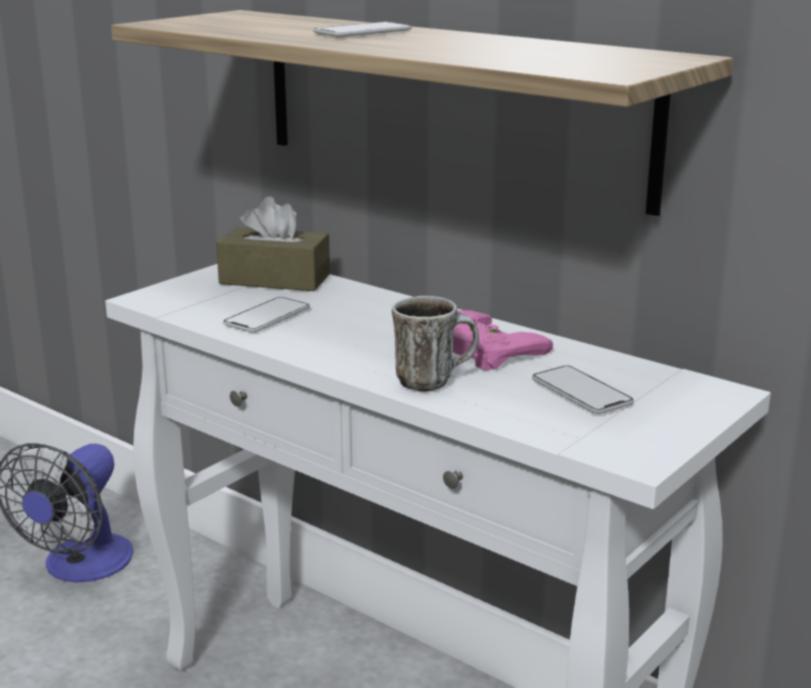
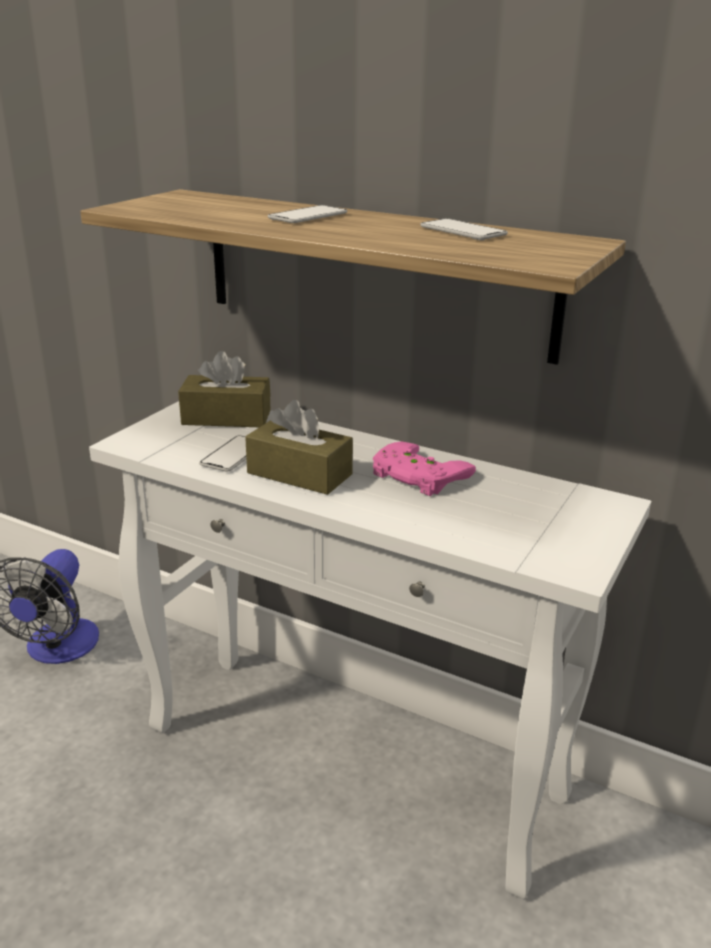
camera: 10 degrees left, 5 degrees up
mug [392,296,479,392] -> none
phone [532,365,634,414] -> phone moved to [420,218,508,240]
none -> brown tissue box [245,400,353,495]

